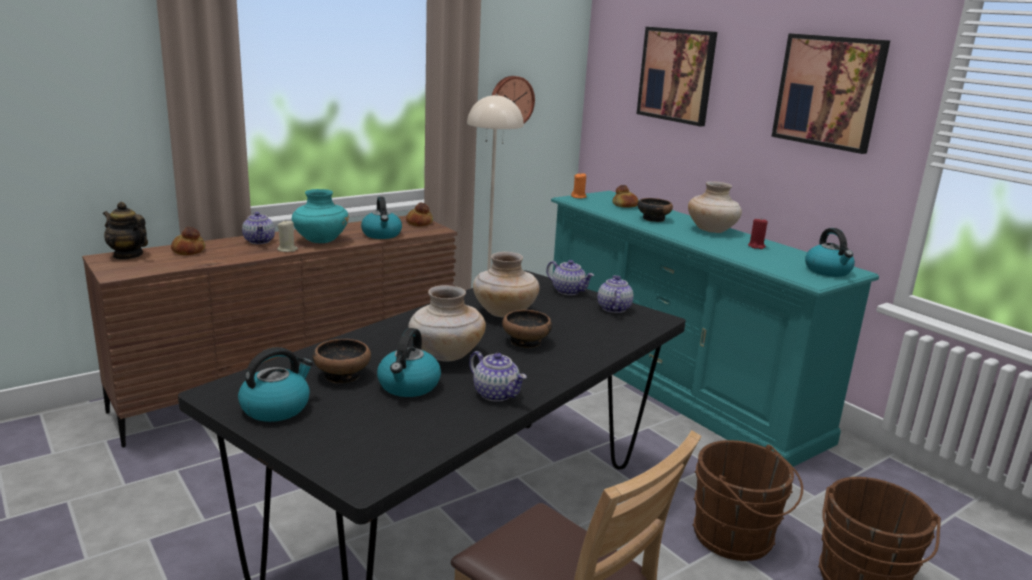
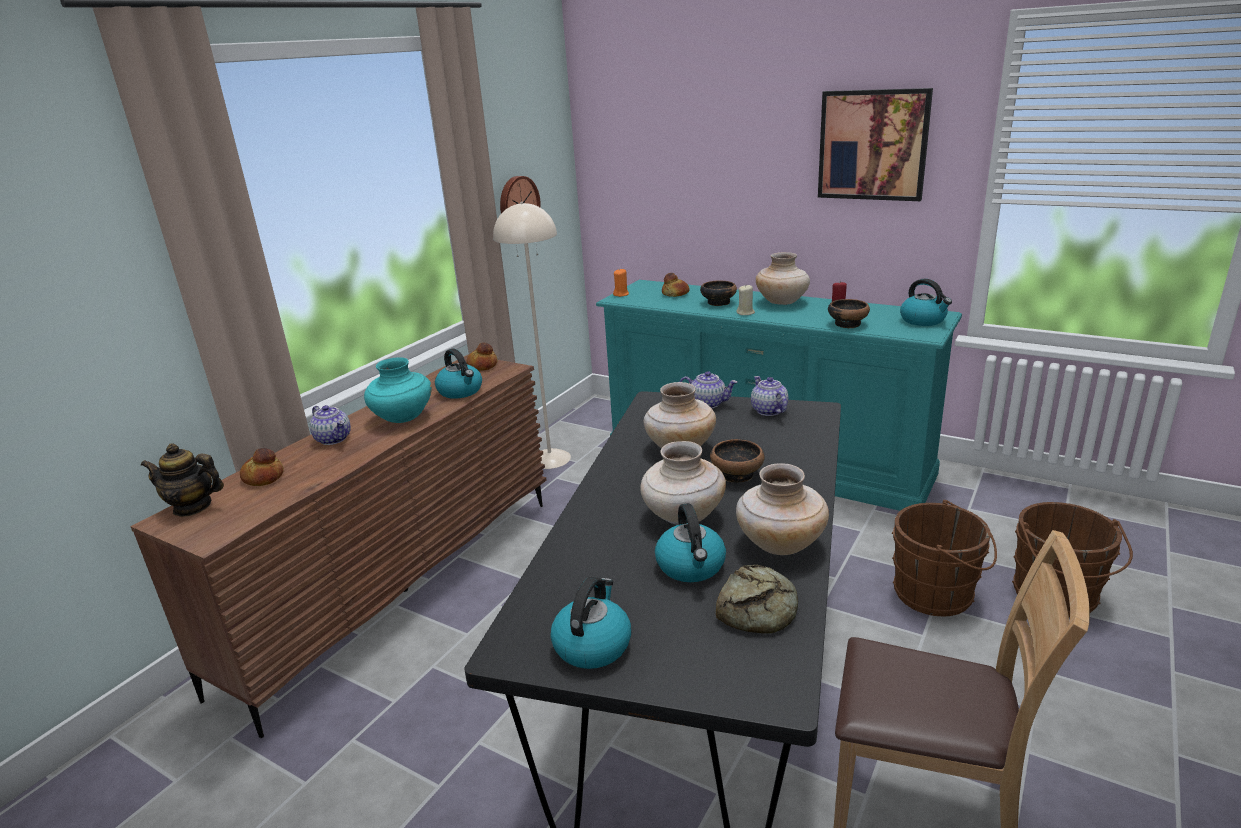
camera: 20 degrees left, 5 degrees up
beige candle [277,221,298,252] -> beige candle moved to [737,285,755,315]
bowl [313,338,371,383] -> bowl moved to [828,299,870,328]
teapot [469,351,527,402] -> beige vase [736,463,829,555]
picture [637,27,717,126] -> none
none -> bread [716,565,798,634]

